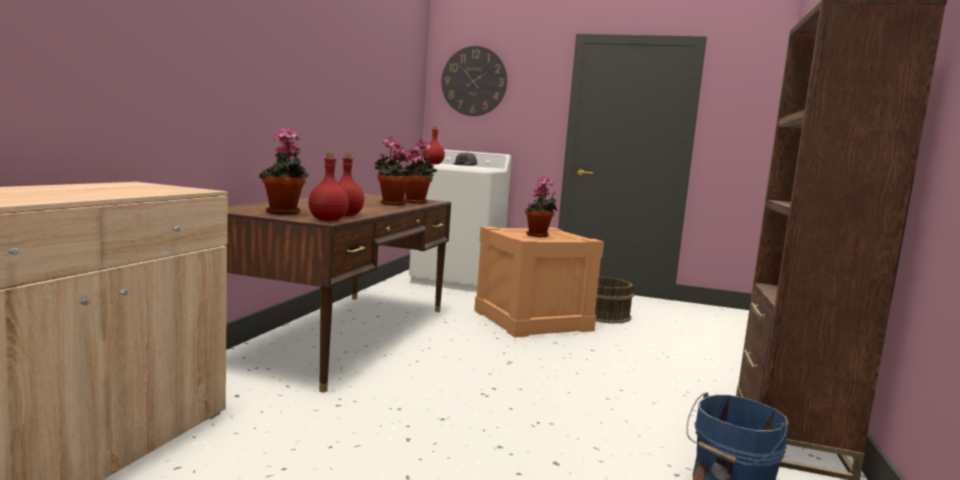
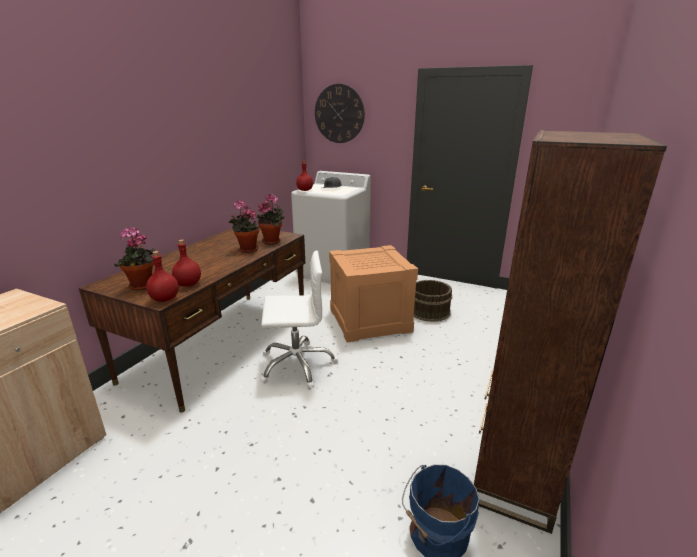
camera: 10 degrees right, 15 degrees up
potted plant [525,176,557,237] -> none
none -> white office chair [260,251,338,389]

